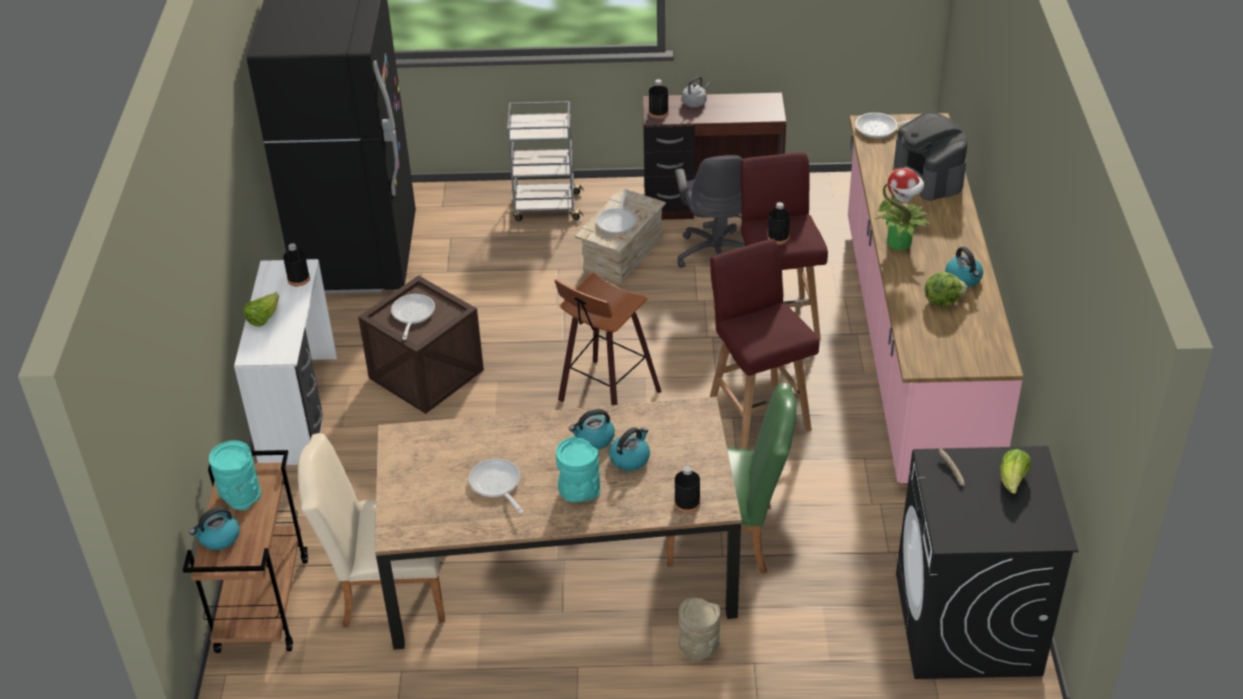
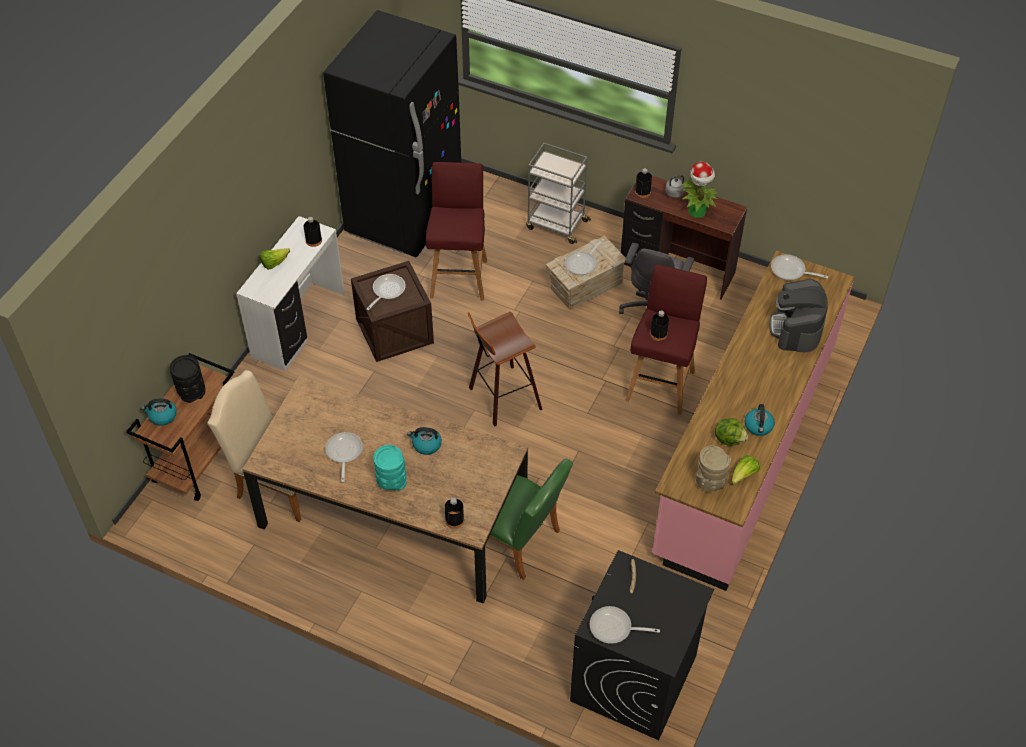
camera: 25 degrees right, 10 degrees up
turquoise vase [209,441,261,510] -> black vase [170,355,206,403]
kettle [609,427,650,471] -> none
beige vase [679,598,720,661] -> beige vase moved to [696,445,731,491]
red stool [710,239,820,449] -> red stool moved to [426,162,487,300]
potted plant [875,168,930,250] -> potted plant moved to [681,161,718,218]
lettuce [1000,449,1031,494] -> lettuce moved to [732,455,760,485]
none -> frying pan [590,606,660,644]

